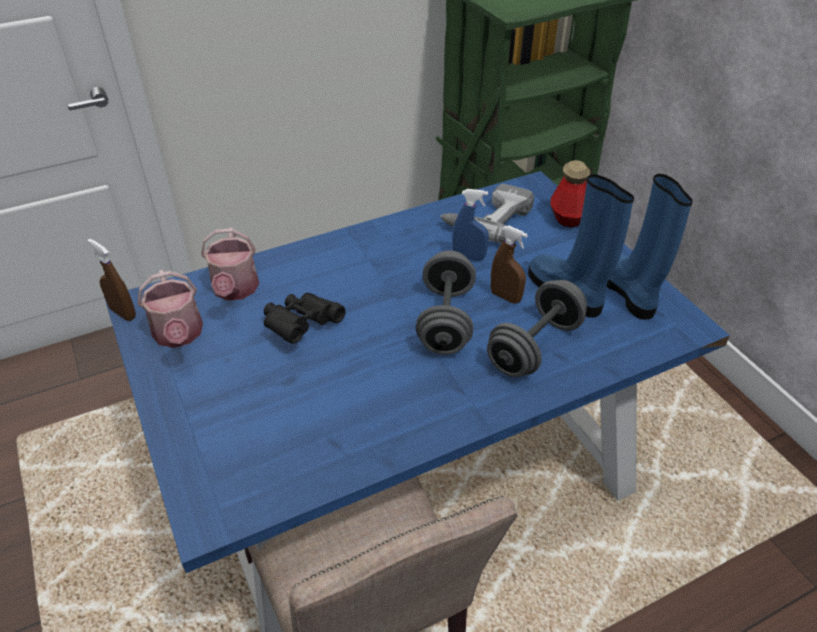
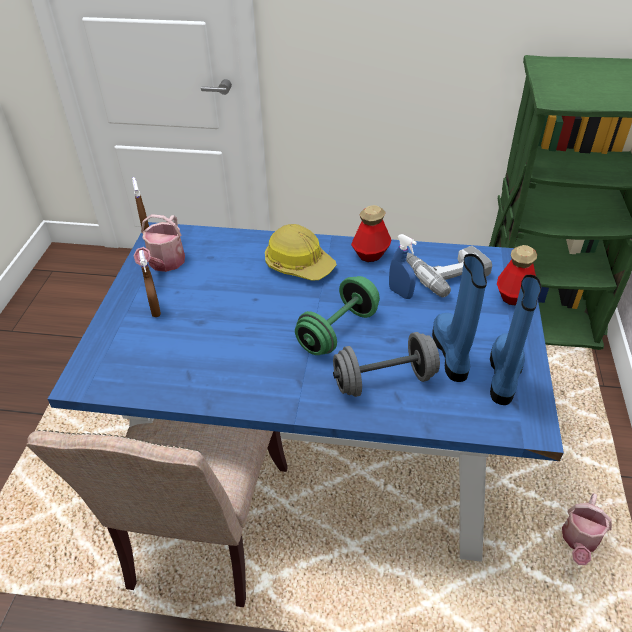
camera: 35 degrees right, 0 degrees up
watering can [201,227,259,301] -> watering can moved to [562,493,612,565]
black binoculars [264,293,346,344] -> none
grey dumbbell [416,250,476,355] -> green dumbbell [295,276,380,355]
brown spray bottle [491,226,528,304] -> brown spray bottle moved to [139,250,161,317]
none -> hard hat [265,224,337,281]
none -> bottle [351,205,391,262]

